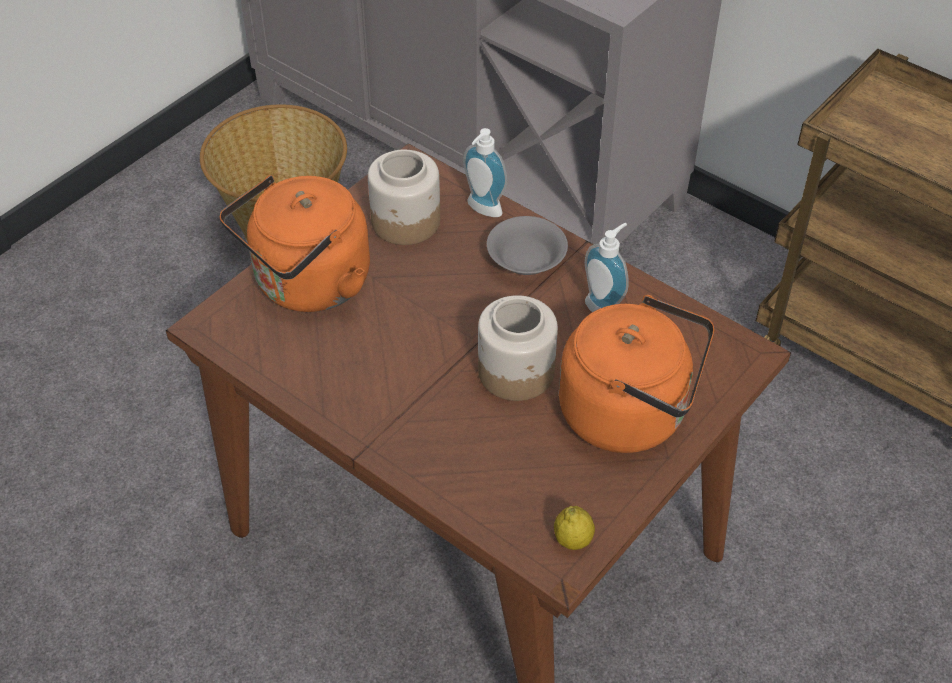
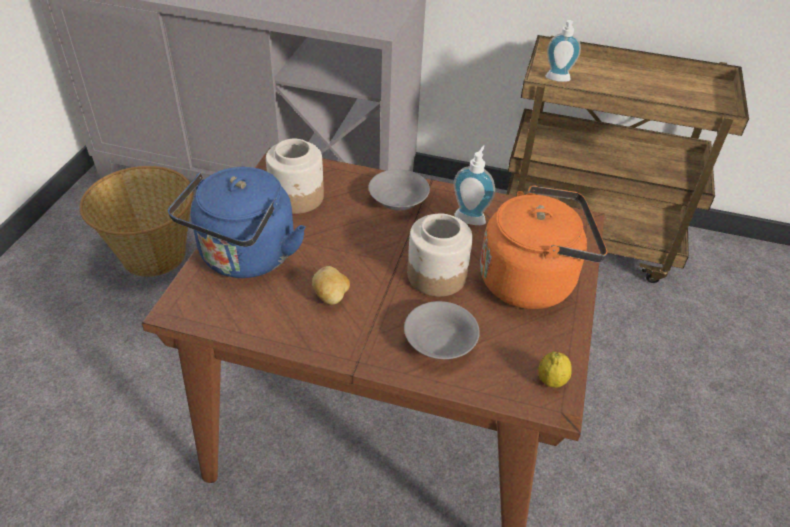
camera: 25 degrees left, 5 degrees down
orange kettle [219,175,370,312] -> blue kettle [168,167,305,278]
soap dispenser [463,128,507,217] -> soap dispenser moved to [546,20,581,82]
none -> potato [312,266,350,305]
none -> grey bowl [404,301,480,359]

